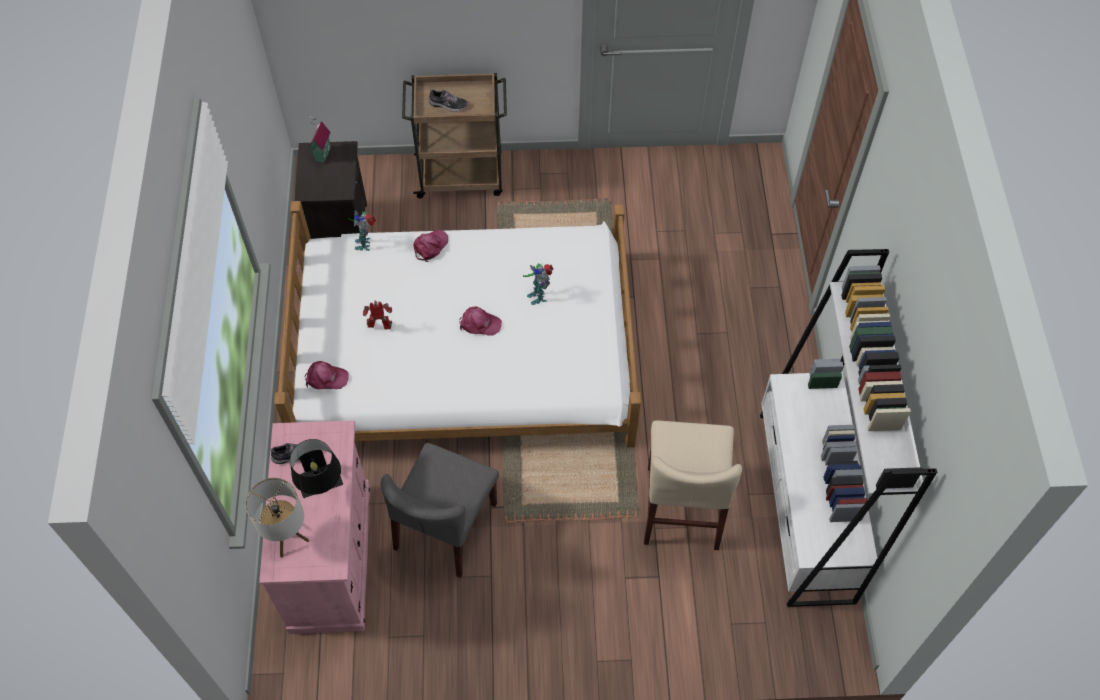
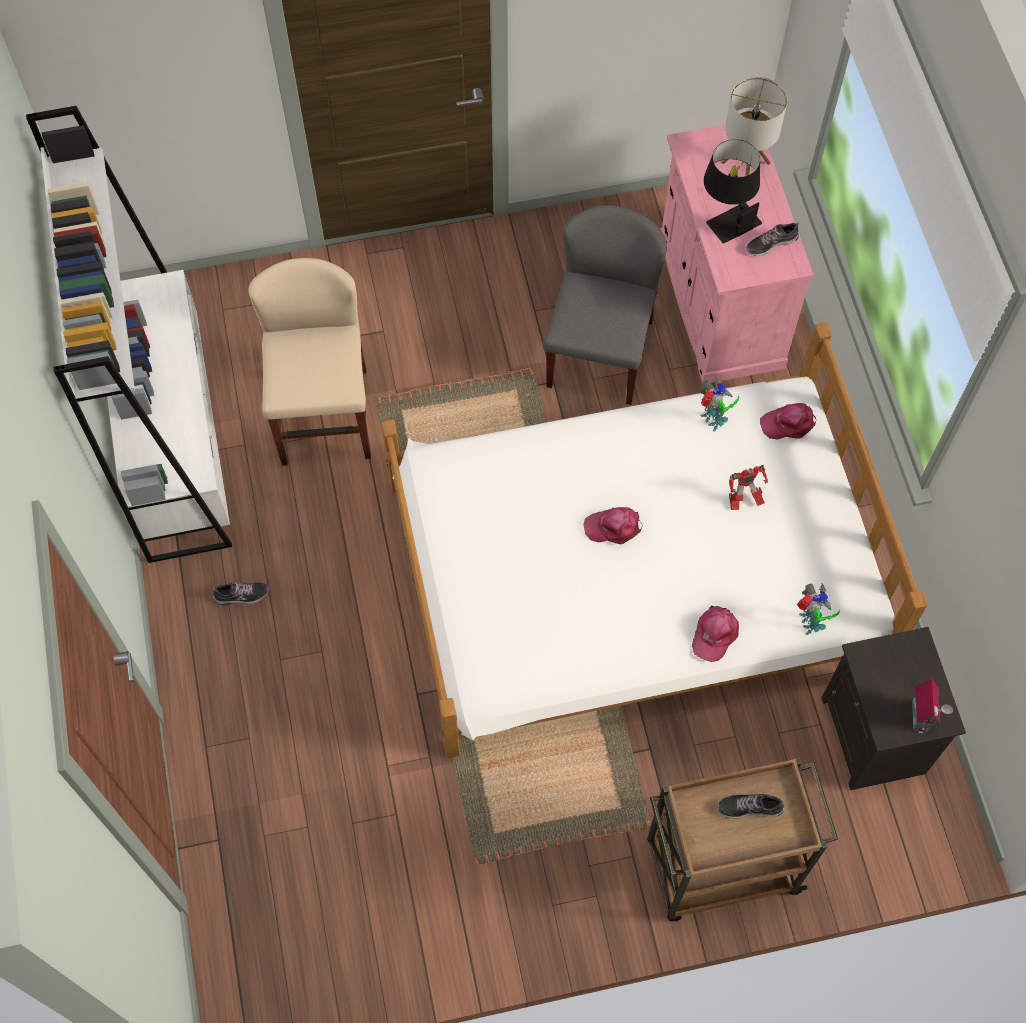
camera: 170 degrees right, 5 degrees up
toy robot [523,263,553,305] -> toy robot moved to [700,377,739,432]
none -> shoe [213,582,269,605]

